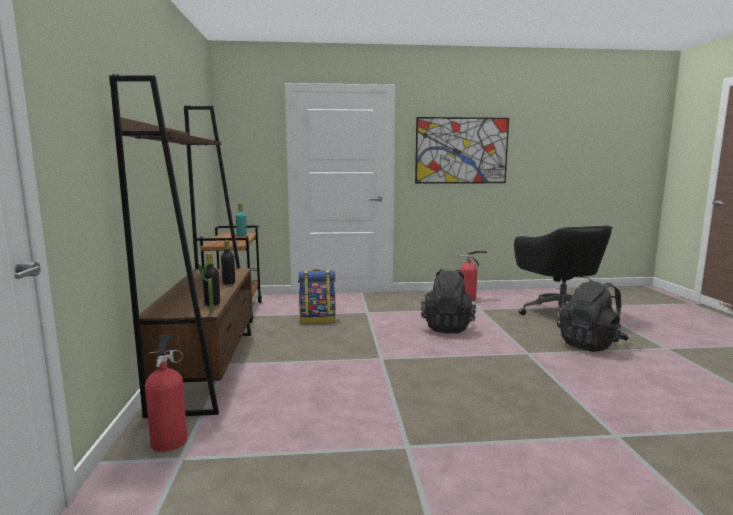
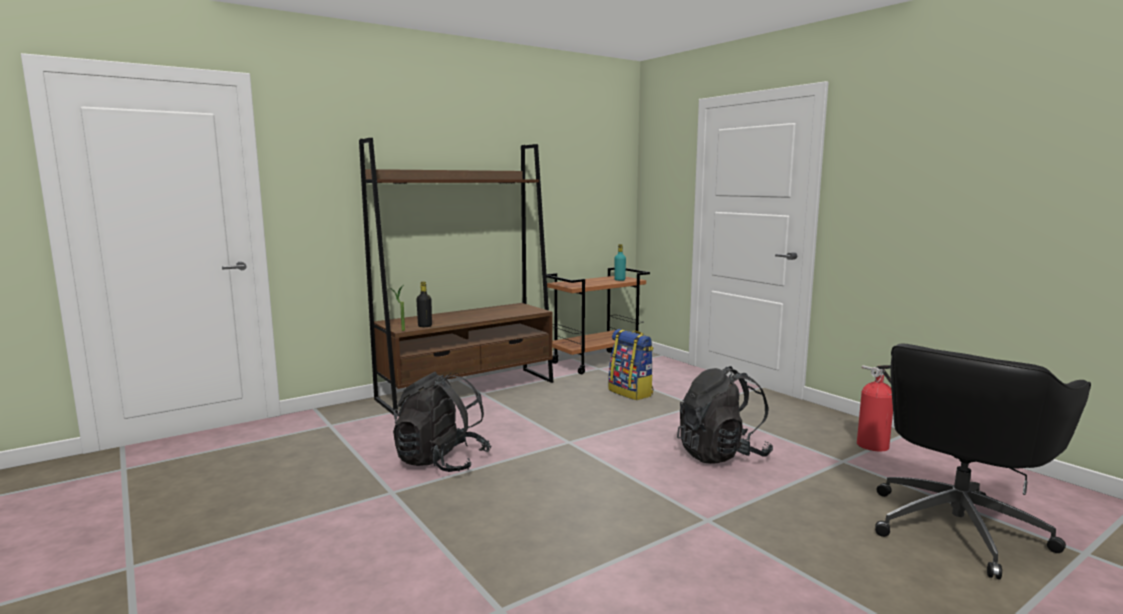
camera: 60 degrees right, 0 degrees up
fire extinguisher [145,334,187,452] -> none
black bottle [221,240,235,285] -> none
picture [415,117,509,184] -> none
black backpack [558,280,629,352] -> black backpack moved to [393,372,492,472]

